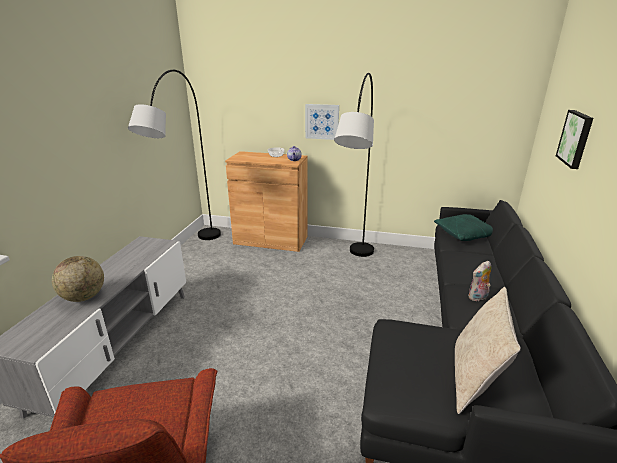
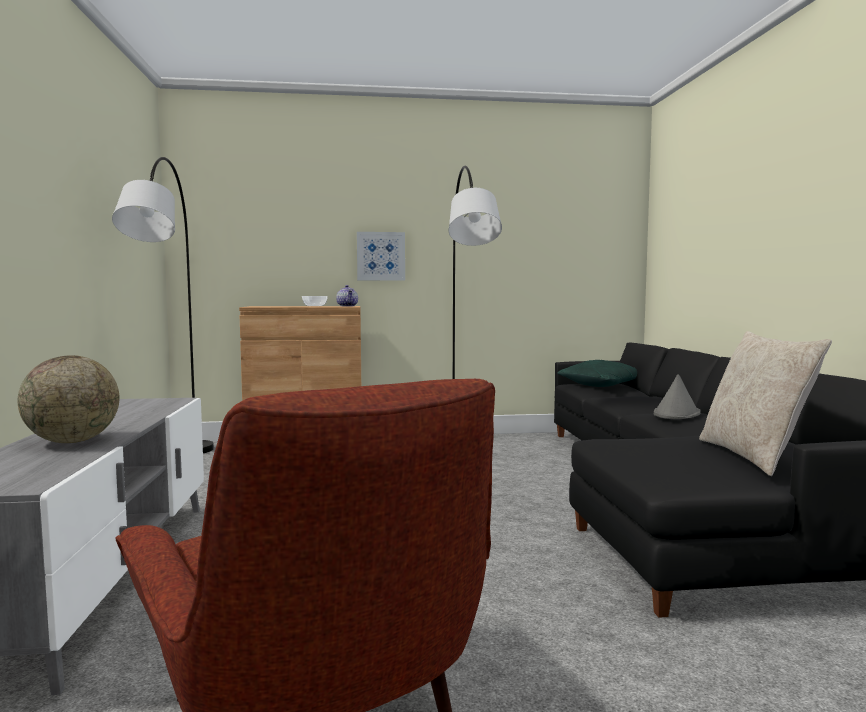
camera: 20 degrees left, 20 degrees down
plush toy [468,261,491,301] -> grey hat [654,374,701,419]
picture [556,110,593,169] -> none

